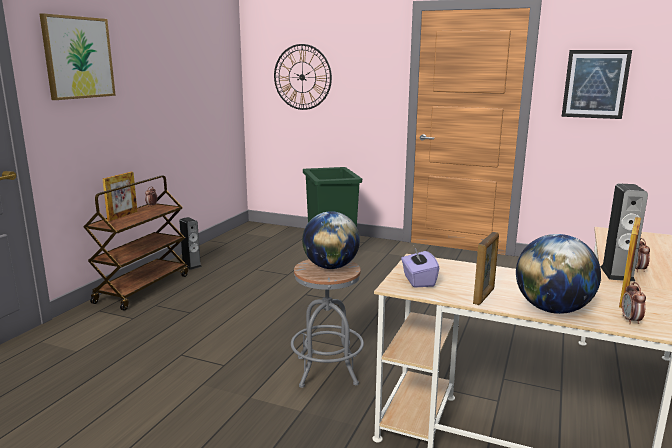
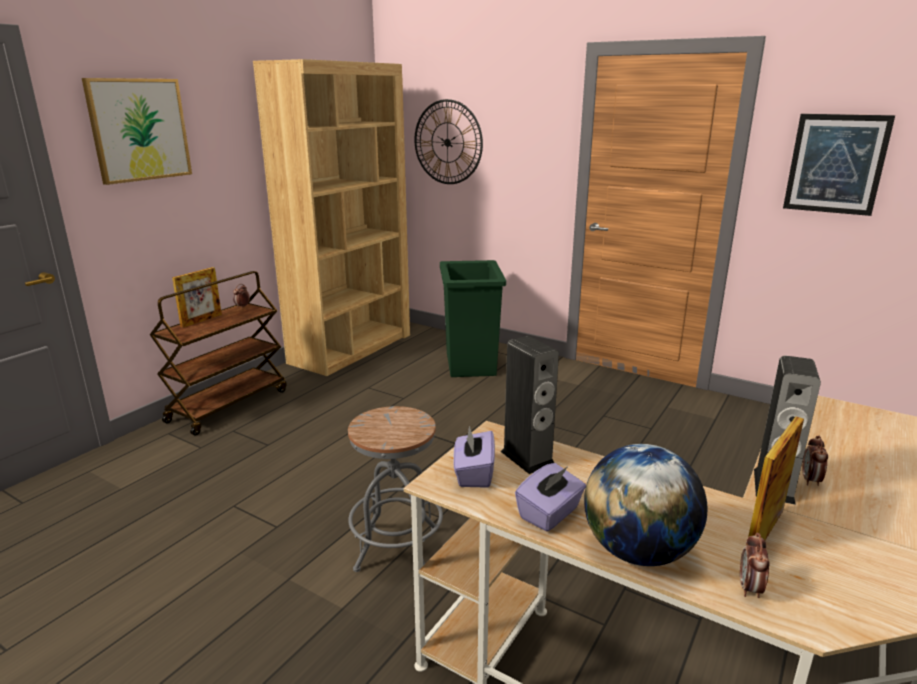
camera: 10 degrees right, 5 degrees up
speaker [179,217,202,270] -> speaker moved to [500,336,559,474]
globe [302,211,360,269] -> none
picture frame [473,232,499,305] -> purple tissue box [515,463,586,531]
none -> brown bookcase [253,59,410,376]

